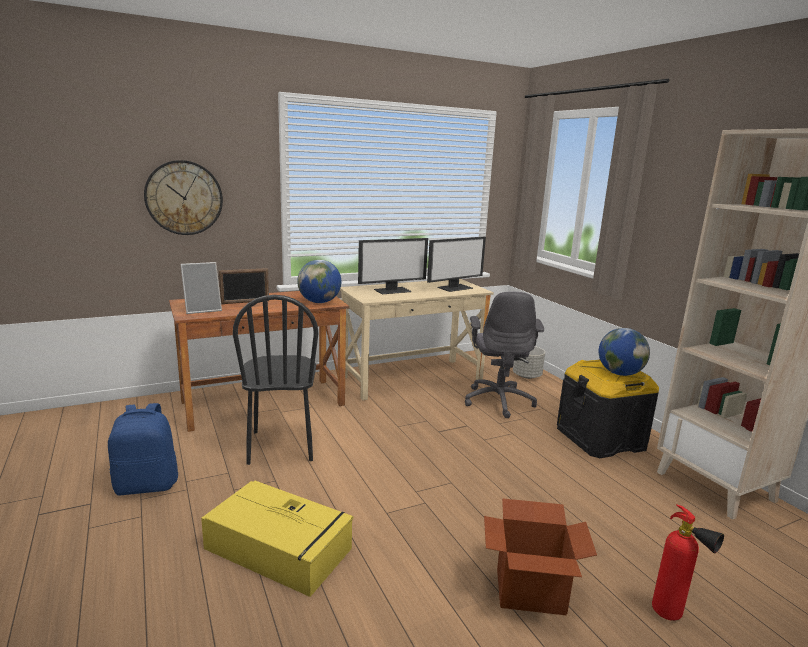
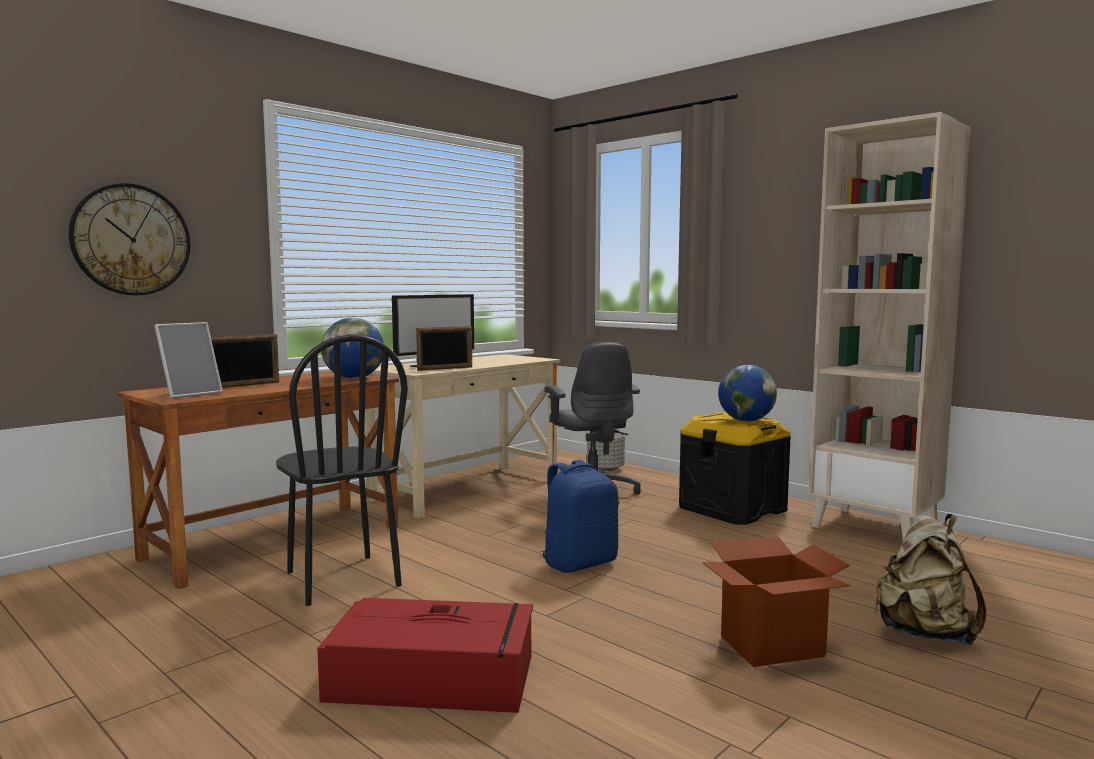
camera: 20 degrees left, 10 degrees down
blue backpack [108,403,178,496] -> blue backpack moved to [542,460,618,573]
yellow storage box [201,481,354,597] -> red storage box [317,598,533,713]
monitor [427,236,486,292] -> none
fire extinguisher [652,504,724,621] -> beige backpack [874,514,987,645]
none -> picture frame [416,326,472,371]

